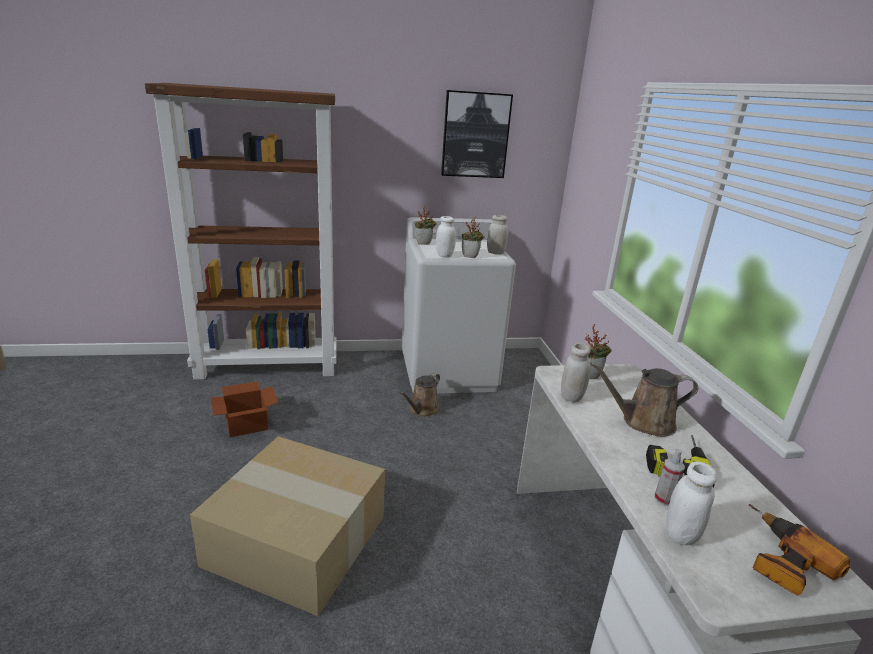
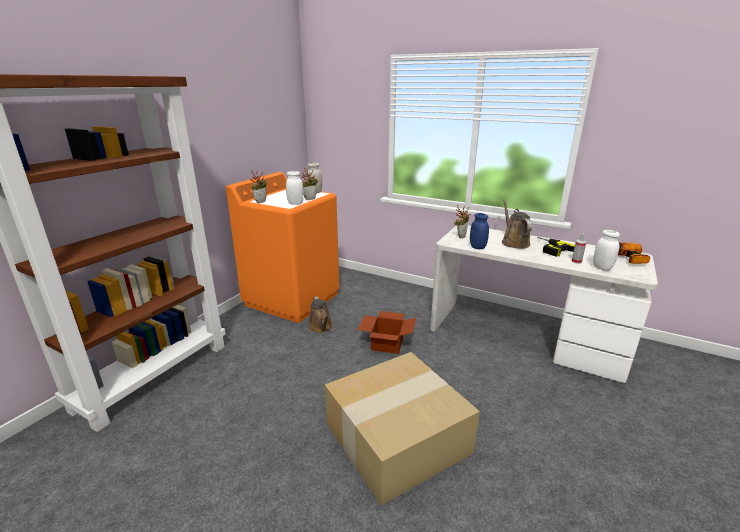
camera: 50 degrees left, 0 degrees up
cardboard box [211,381,278,437] -> cardboard box moved to [358,311,416,354]
white washing machine [401,217,516,394] -> orange washing machine [226,172,339,323]
picture [441,90,513,178] -> none
white jar [561,343,591,403] -> blue jar [470,213,489,249]
brown watering can [590,362,698,437] -> brown watering can turned 135 degrees clockwise [502,199,532,249]

